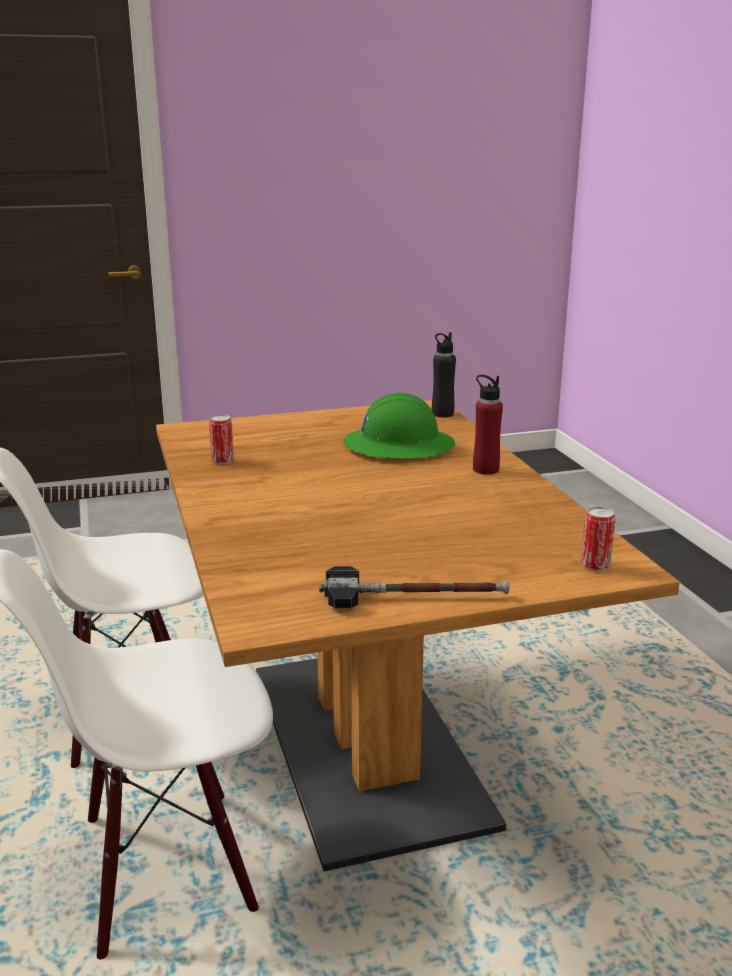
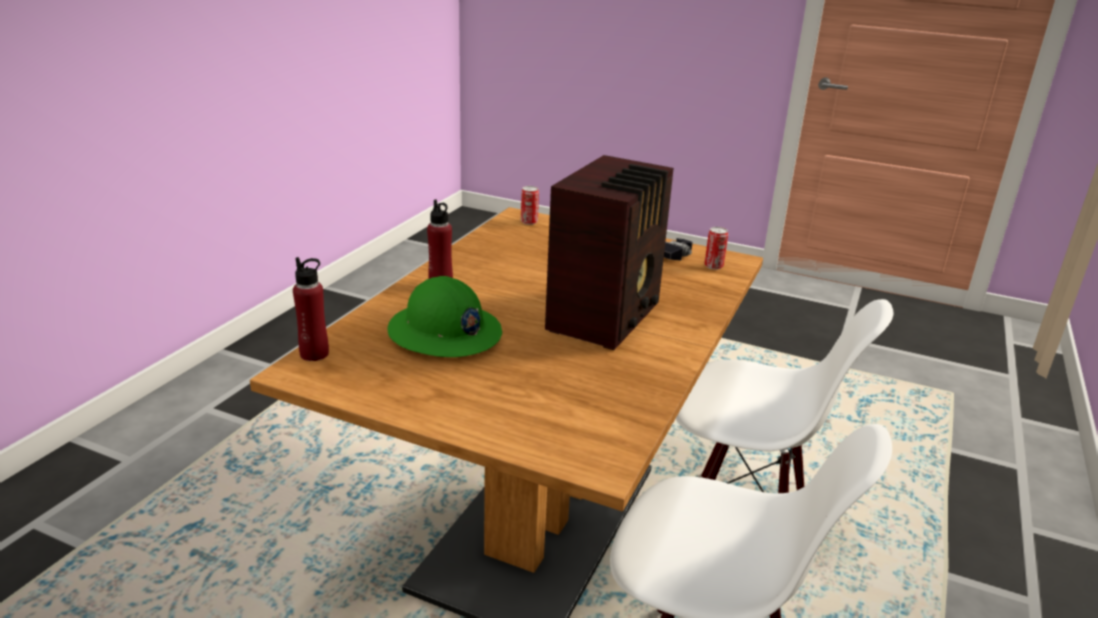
camera: 140 degrees left, 5 degrees up
can [209,414,234,464] -> can moved to [705,227,728,270]
black bottle [432,332,456,417] -> red bottle [293,257,329,361]
none -> radio [545,155,674,350]

